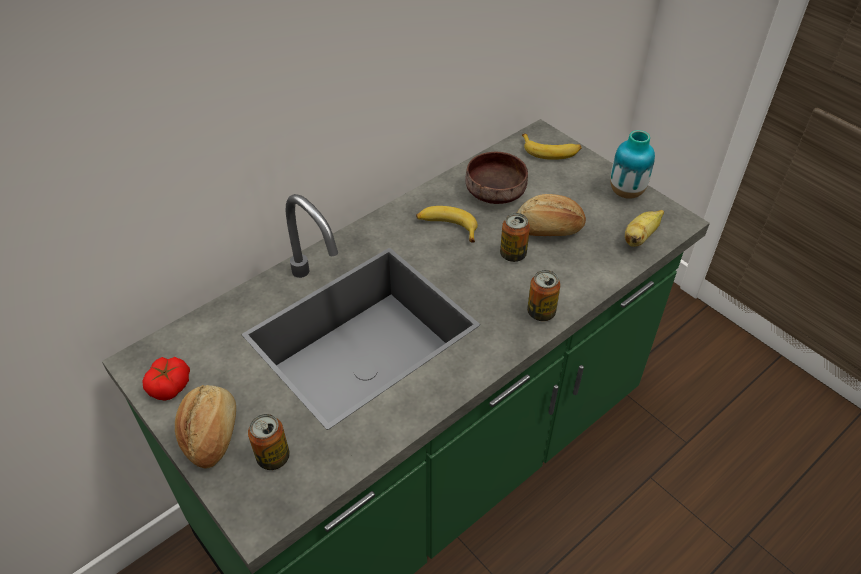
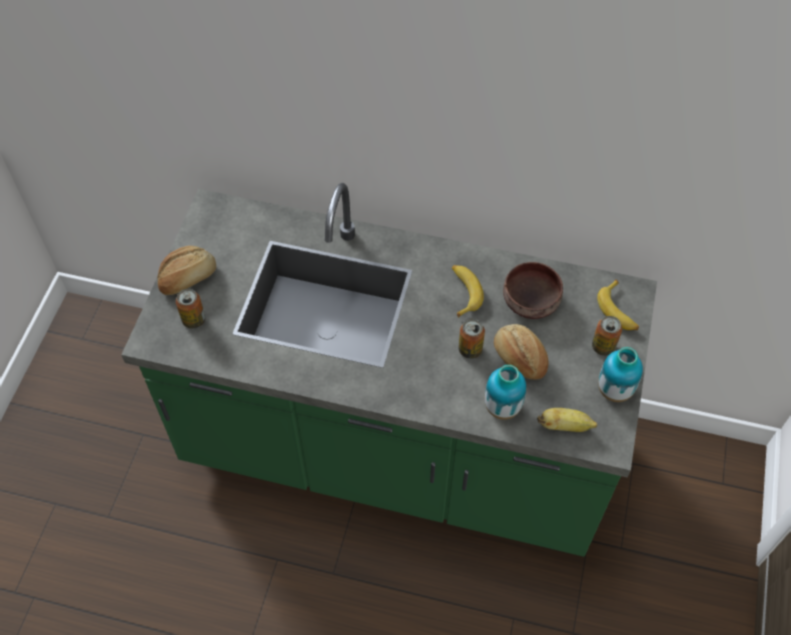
camera: 55 degrees right, 10 degrees up
tomato [142,357,190,401] -> none
can [527,270,560,321] -> can moved to [592,316,622,356]
none -> vase [485,365,526,420]

